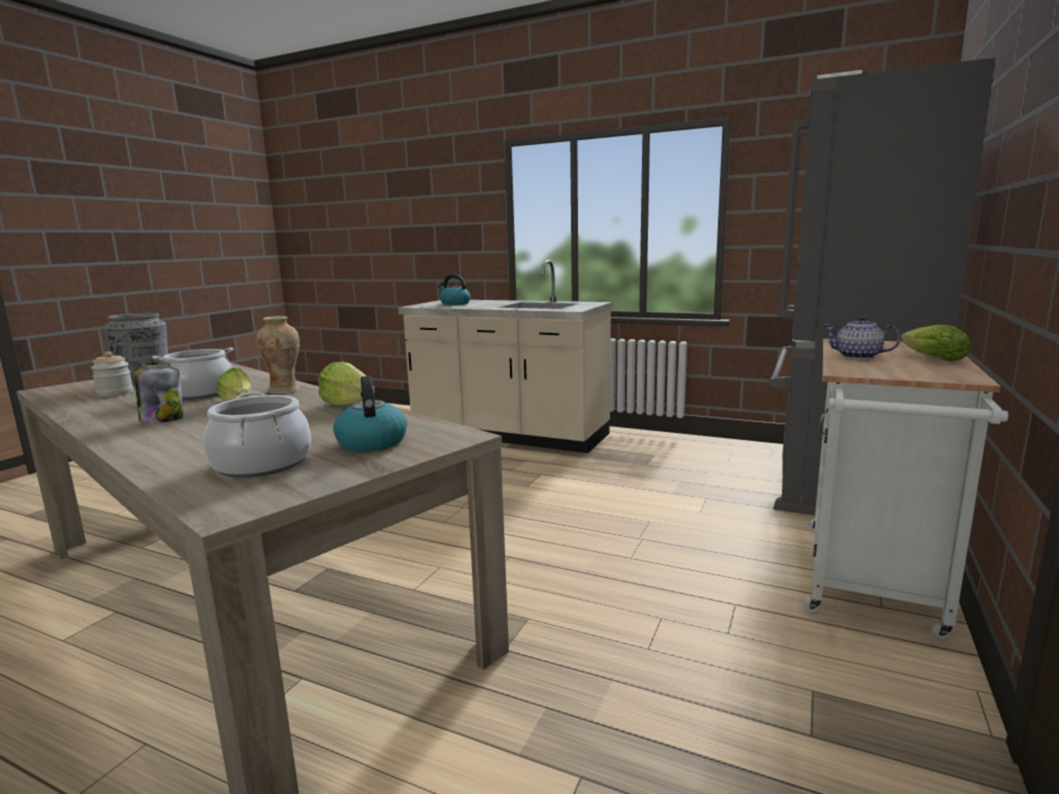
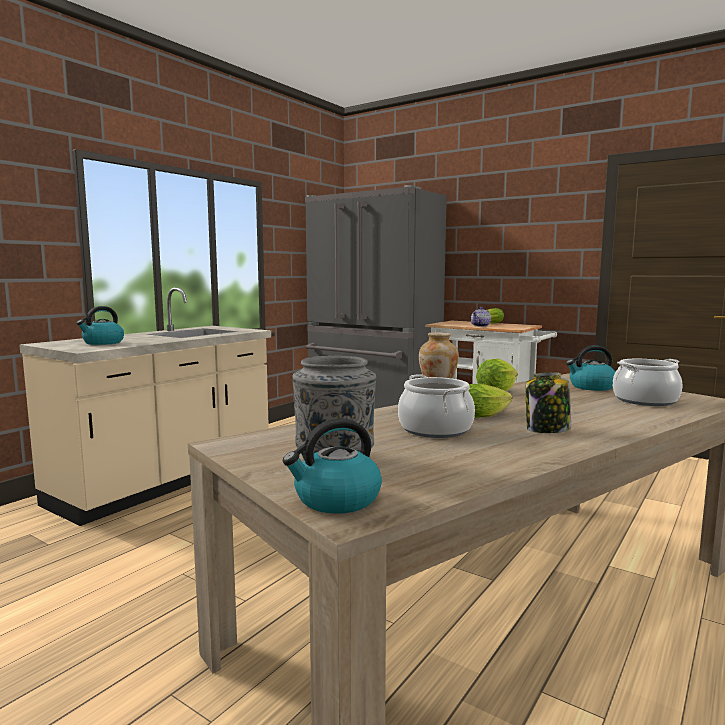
camera: 80 degrees left, 5 degrees down
jar [91,351,133,397] -> none
none -> kettle [283,418,382,514]

